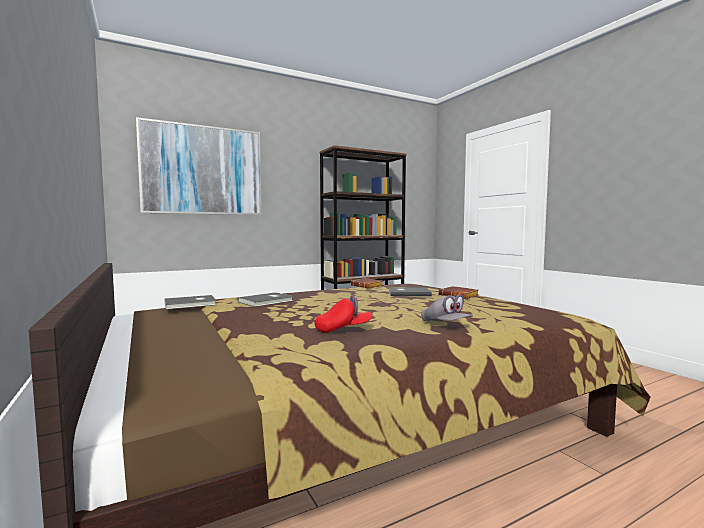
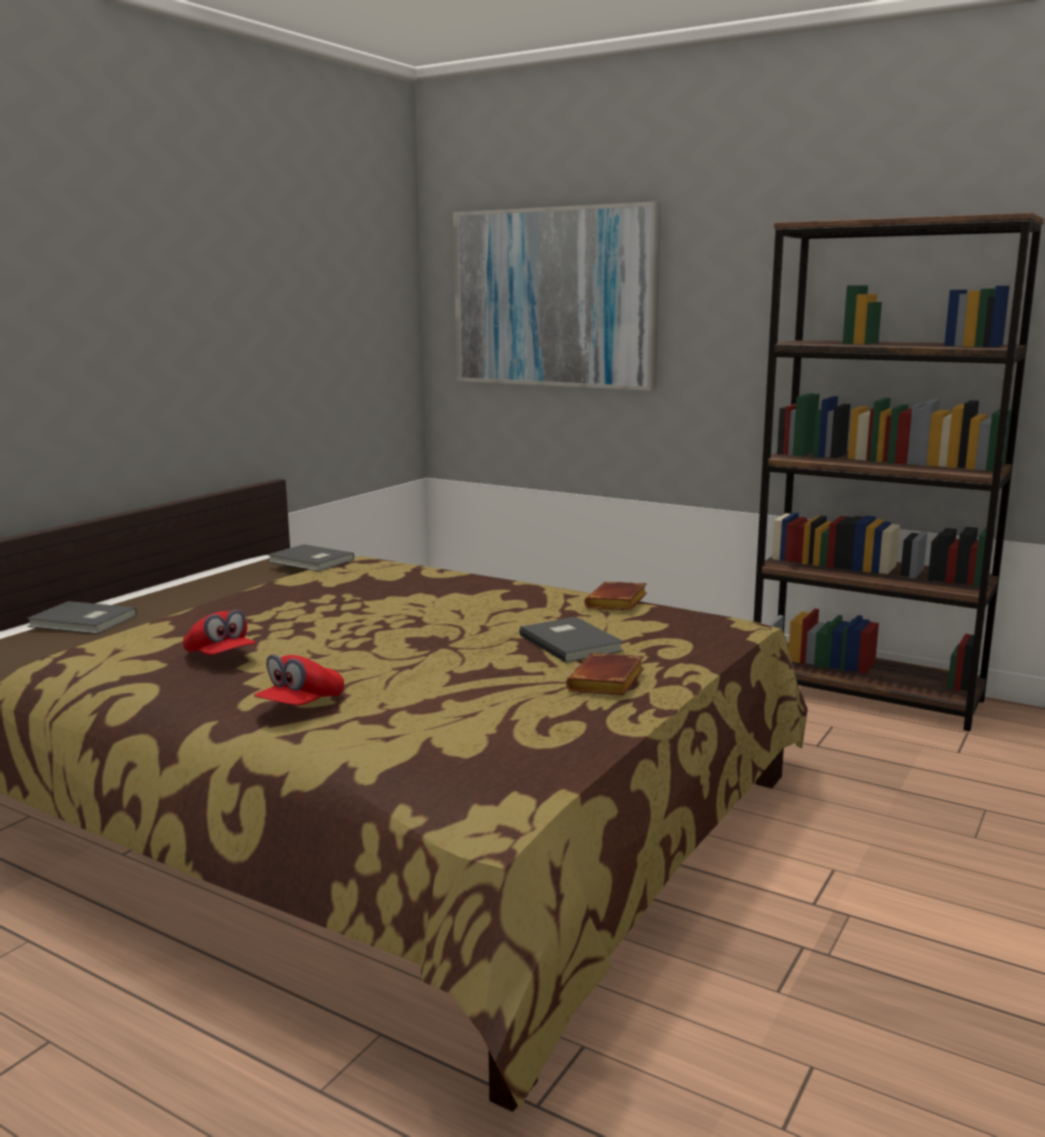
camera: 60 degrees right, 10 degrees up
grey book [238,292,294,307] -> grey book moved to [26,601,137,634]
grey cap [421,294,473,321] -> red cap [254,654,344,705]

